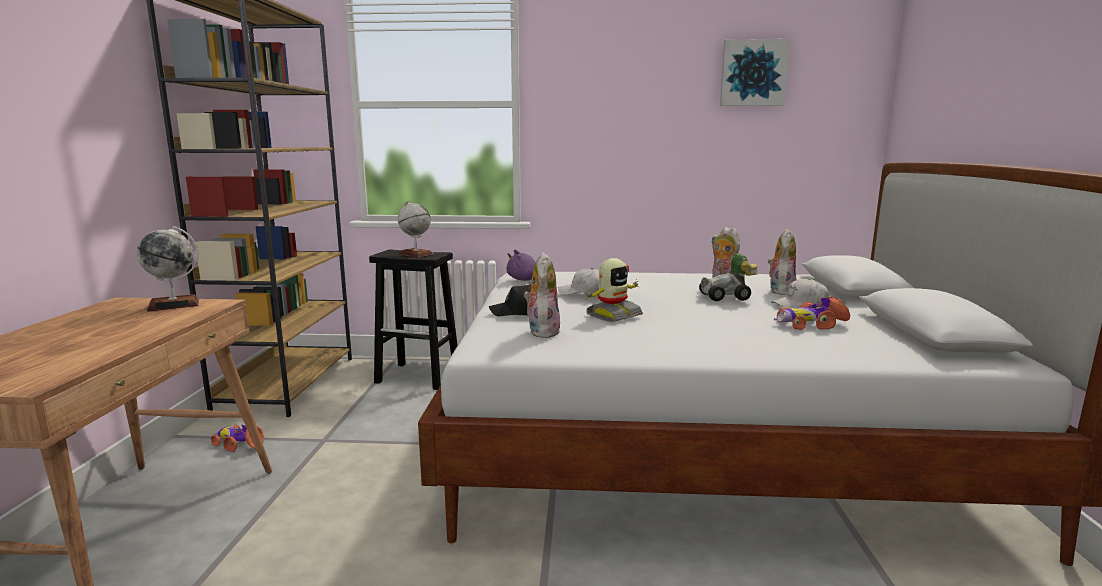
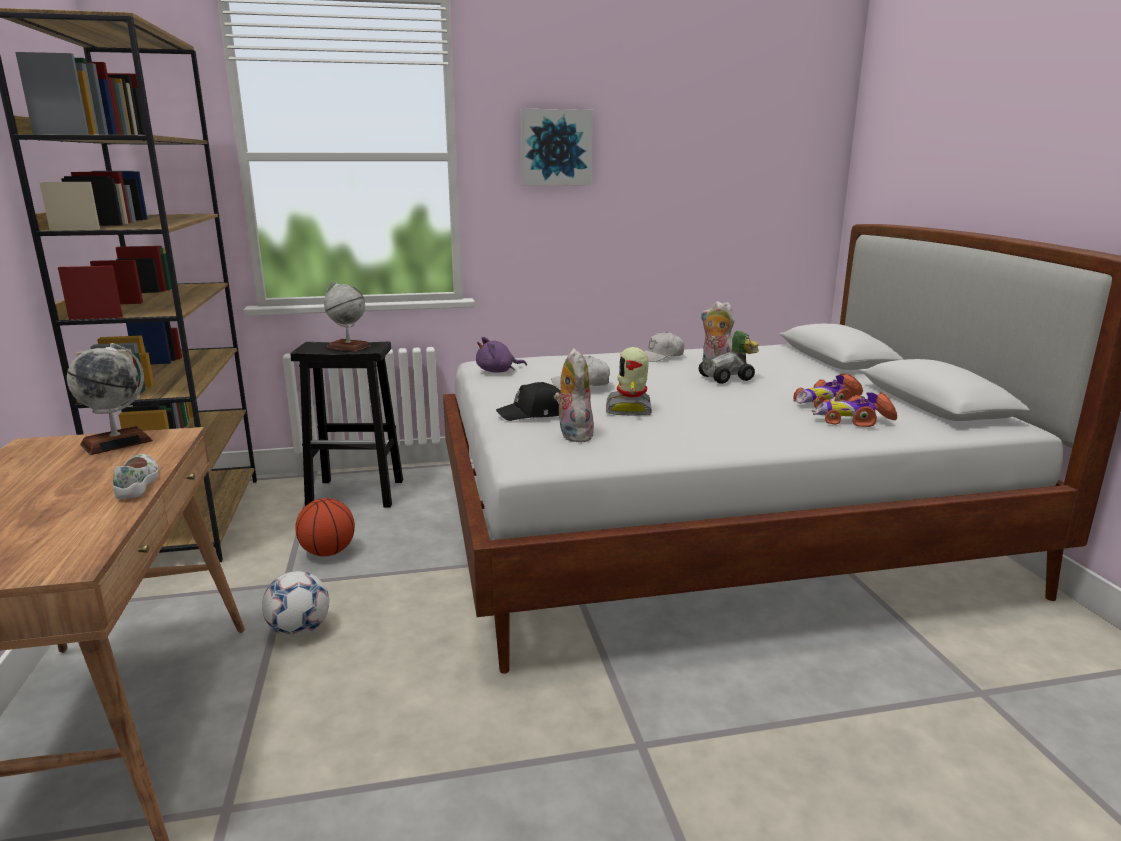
camera: 15 degrees left, 5 degrees up
toy car [211,425,264,452] -> toy car moved to [812,392,897,427]
toy robot [586,258,643,322] -> toy robot turned 150 degrees clockwise [606,347,652,416]
picture [720,39,790,106] -> picture moved to [520,109,593,186]
plush toy [768,229,796,295] -> none
white cap [771,278,829,309] -> white cap moved to [644,331,684,362]
none -> white shoe [113,454,159,499]
none -> football [262,571,329,636]
none -> basketball [295,498,355,556]

